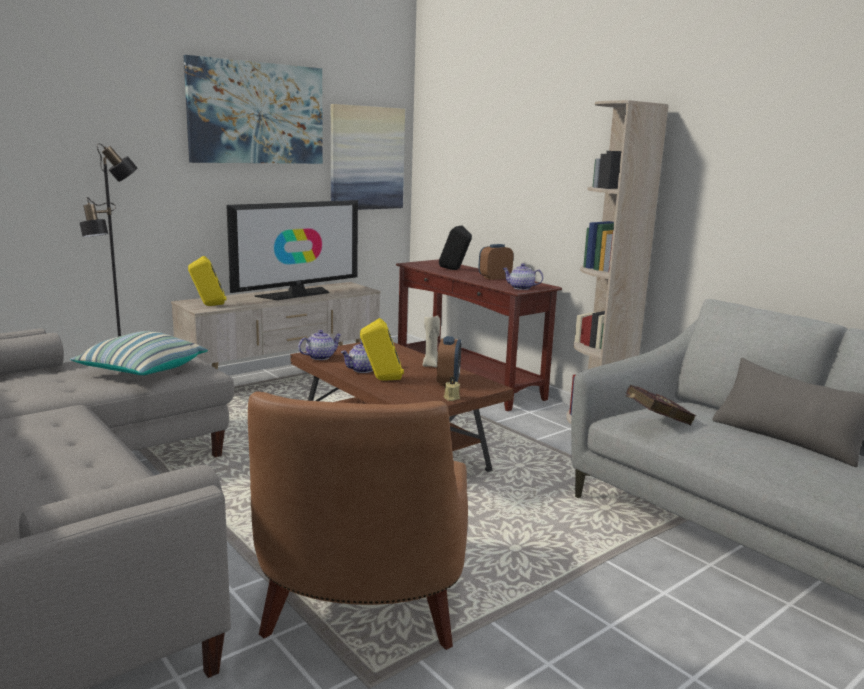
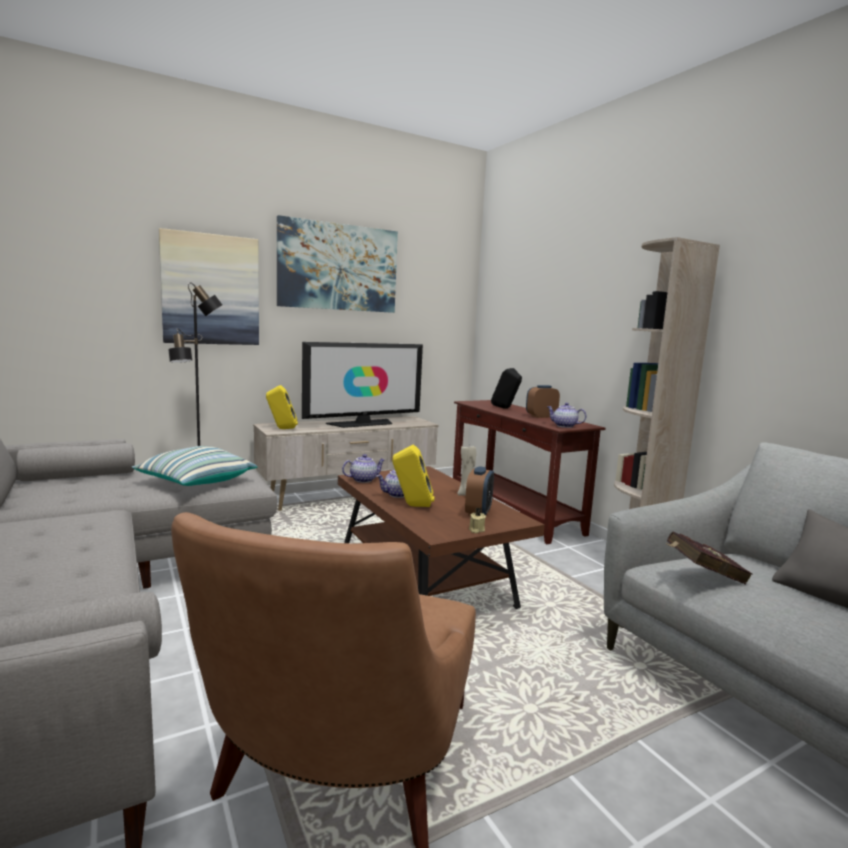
camera: 10 degrees right, 5 degrees down
picture [331,104,405,210] -> picture moved to [159,228,259,345]

